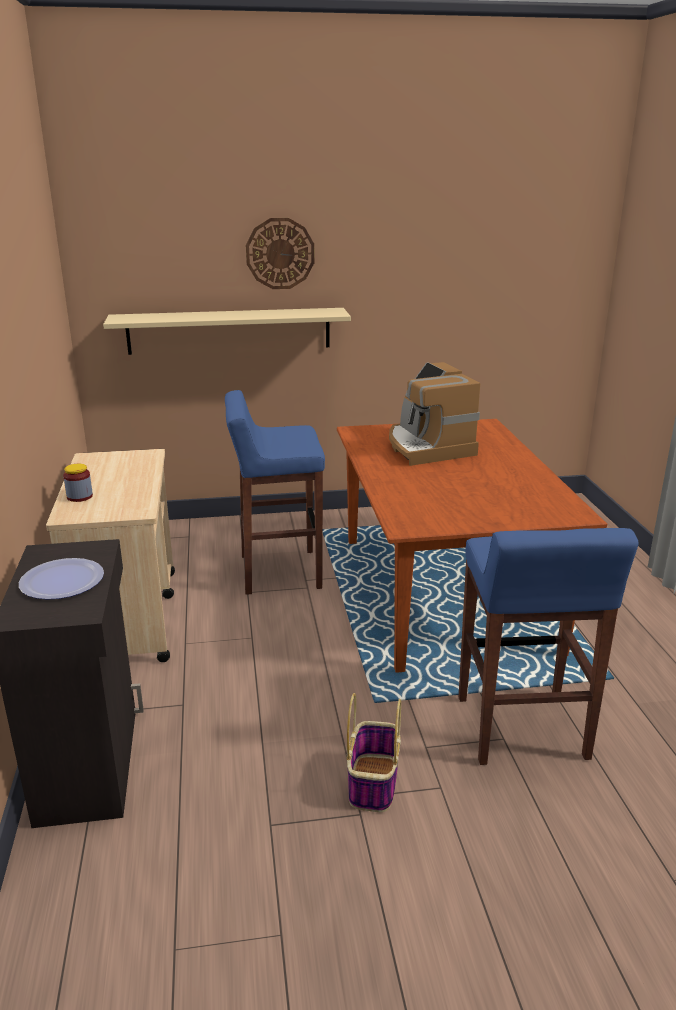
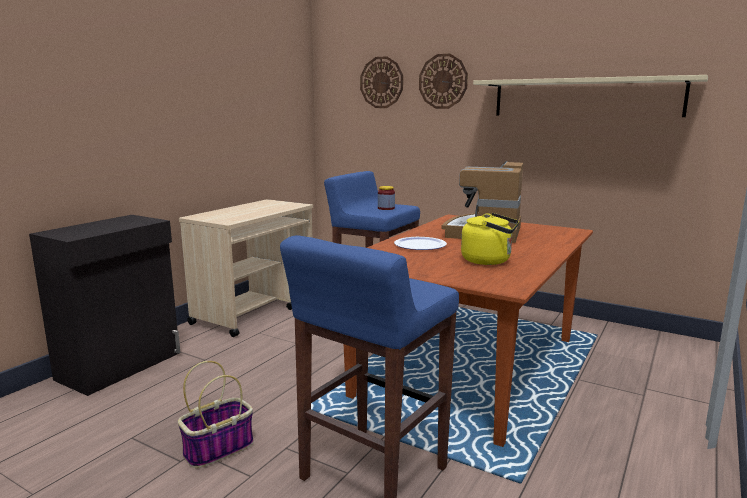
camera: 40 degrees right, 10 degrees down
plate [19,558,104,600] -> plate moved to [394,237,447,250]
jar [63,464,93,502] -> jar moved to [378,186,395,210]
beige shelf [103,308,351,355] -> beige shelf moved to [473,75,708,117]
none -> wall clock [360,56,403,108]
none -> yellow kettle [461,213,519,265]

